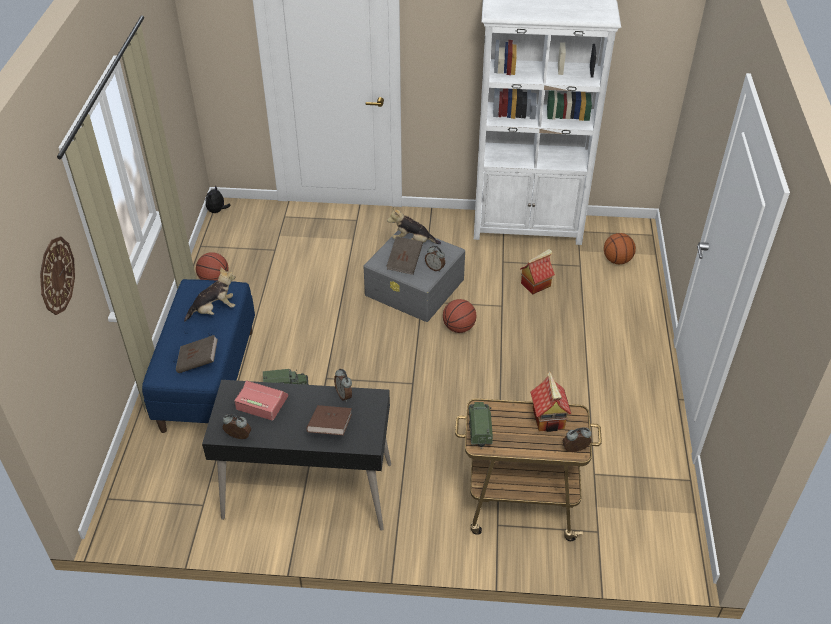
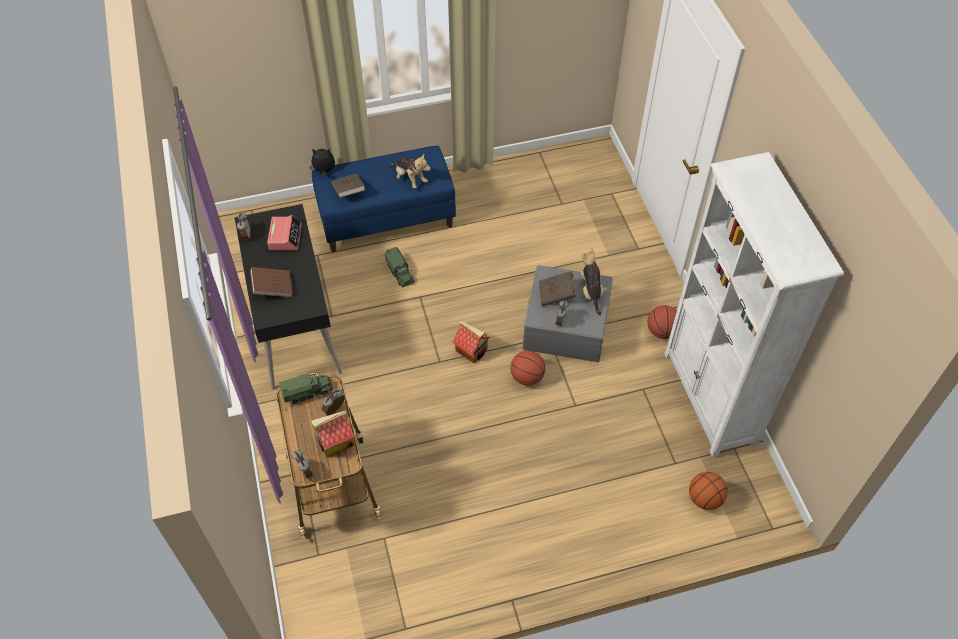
camera: 70 degrees right, 10 degrees up
wall clock [40,236,75,315] -> none
basketball [196,252,228,281] -> basketball moved to [647,305,677,339]
plush toy [206,185,231,214] -> plush toy moved to [310,148,335,177]
alarm clock [334,369,352,402] -> alarm clock moved to [322,389,345,415]
toy house [520,249,555,295] -> toy house moved to [453,320,490,364]

